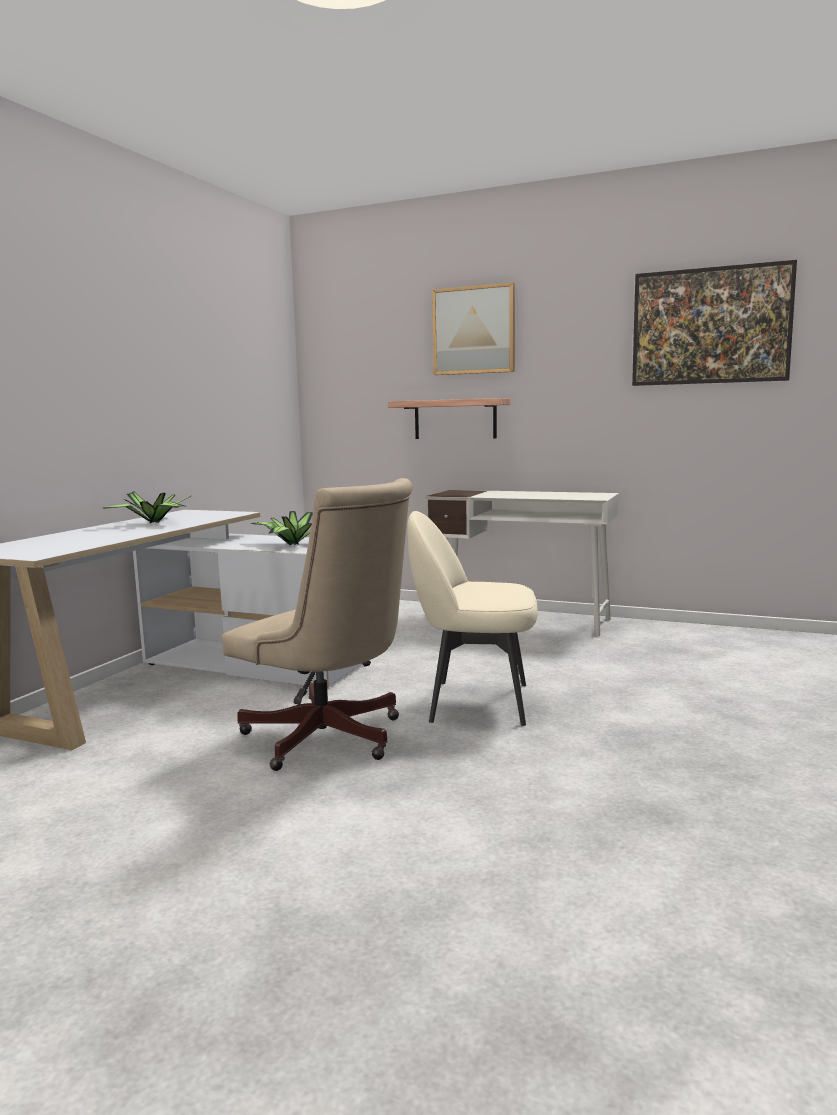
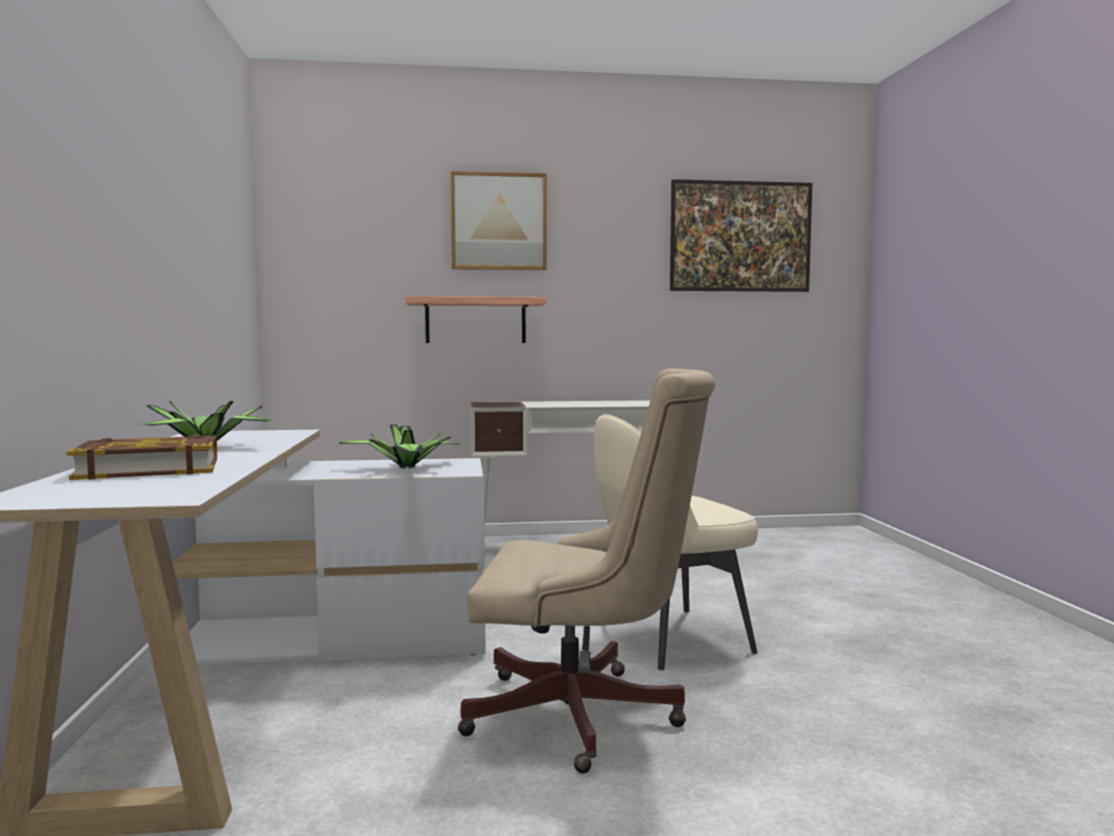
camera: 30 degrees left, 5 degrees down
none -> book [66,435,217,480]

